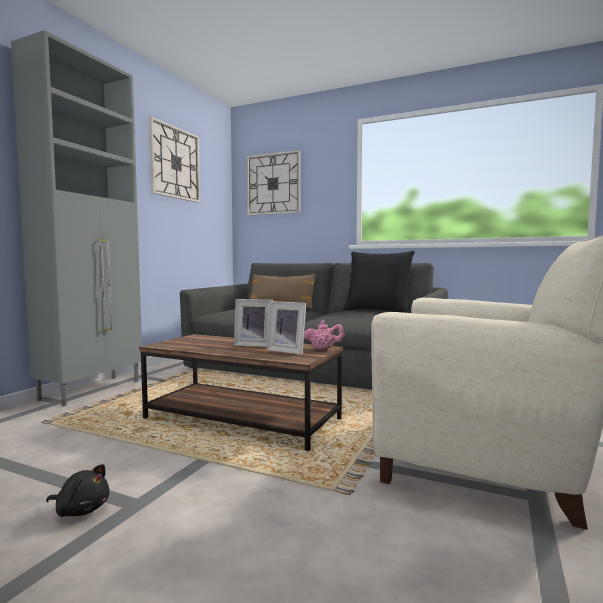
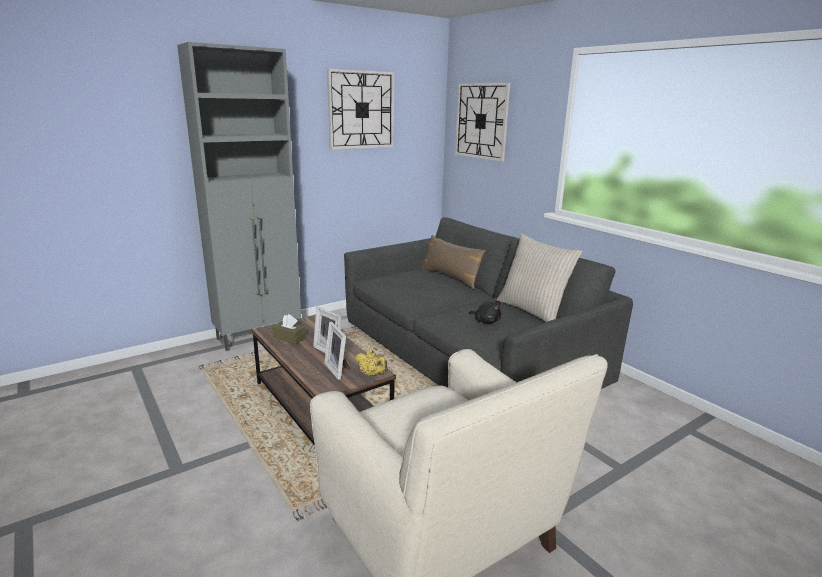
camera: 30 degrees right, 15 degrees up
black plush toy [46,464,110,517] -> black plush toy moved to [469,301,501,323]
pink teapot [304,320,344,350] -> yellow teapot [355,349,387,376]
black pillow [343,251,415,313] -> beige pillow [497,234,583,322]
none -> brown tissue box [272,314,306,344]

